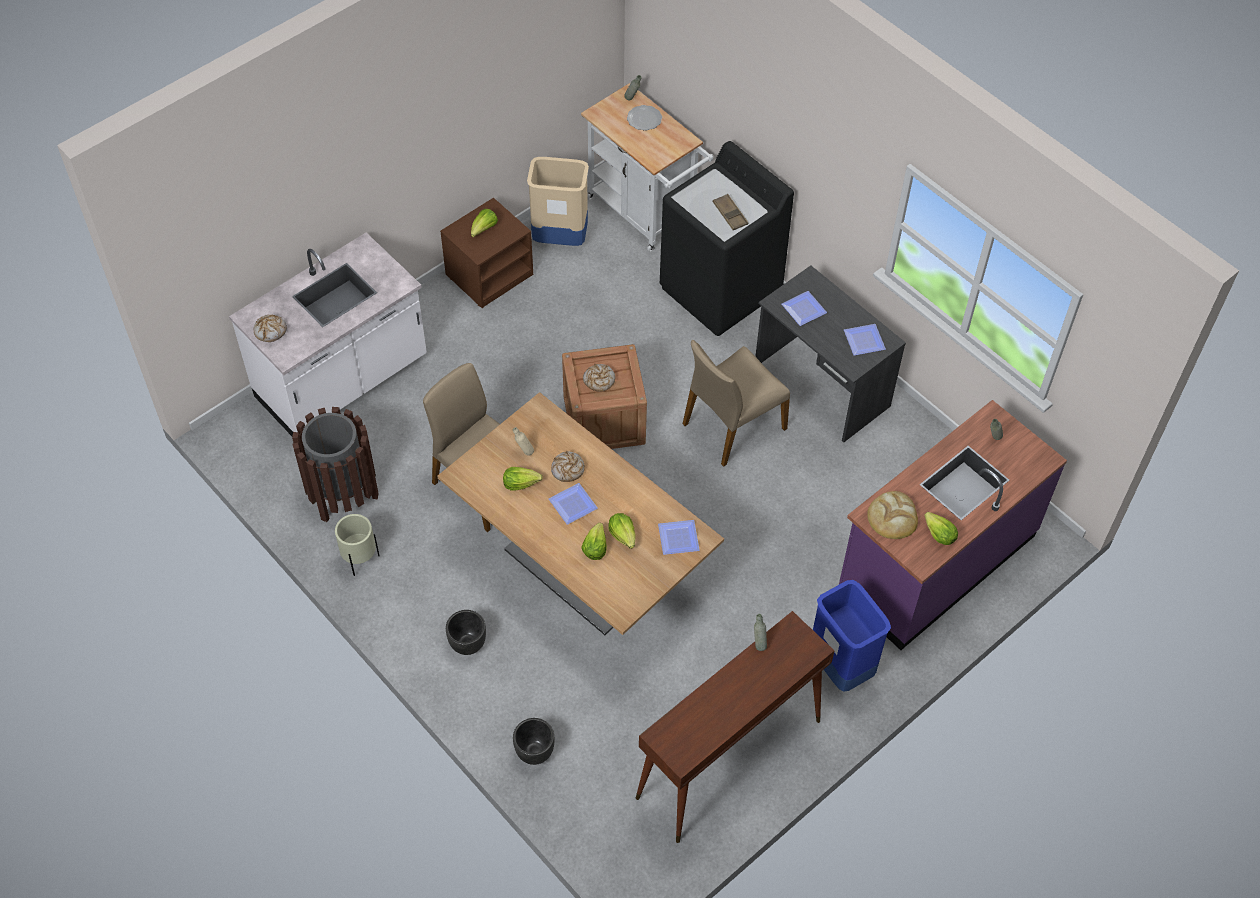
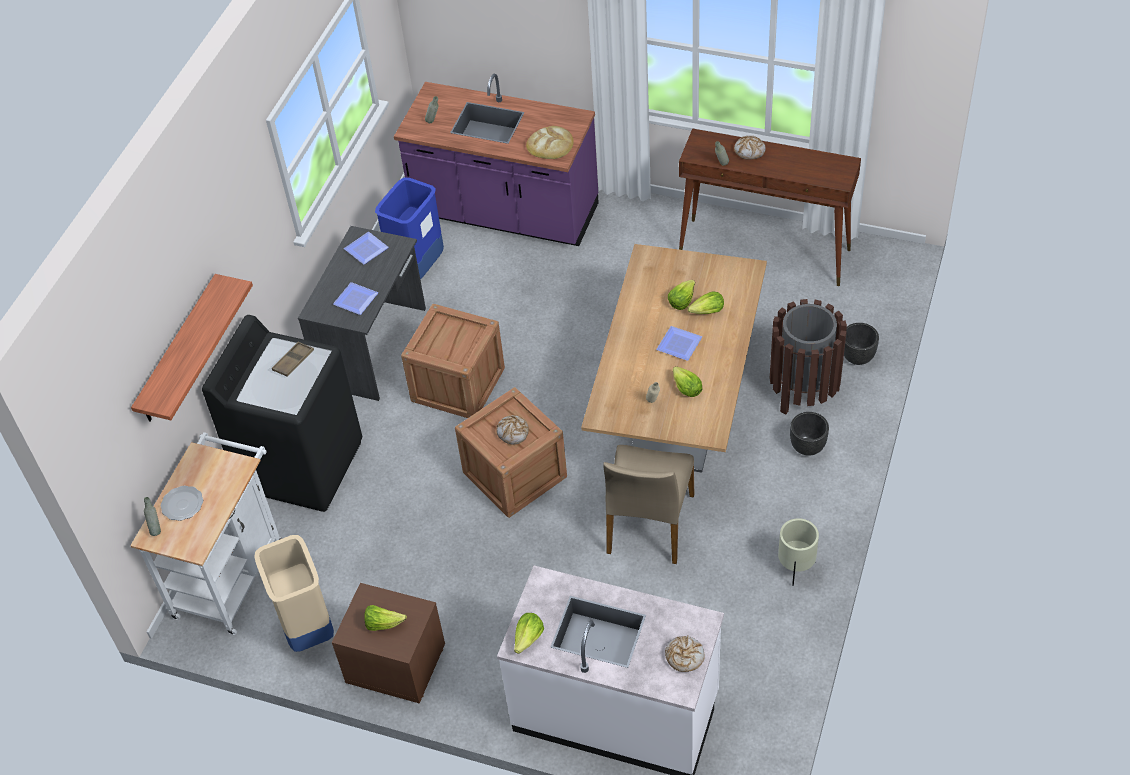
camera: 115 degrees left, 5 degrees down
brown trash can [292,407,379,522] -> brown trash can moved to [770,299,847,415]
bread [551,451,585,482] -> bread moved to [734,136,766,160]
plate [658,520,700,555] -> none
beige chair [683,340,790,467] -> crate [401,304,505,418]
blue trash can [813,580,891,692] -> blue trash can moved to [375,178,444,279]
lettuce [924,512,958,545] -> lettuce moved to [514,613,544,654]
none -> shelf [131,274,253,422]

